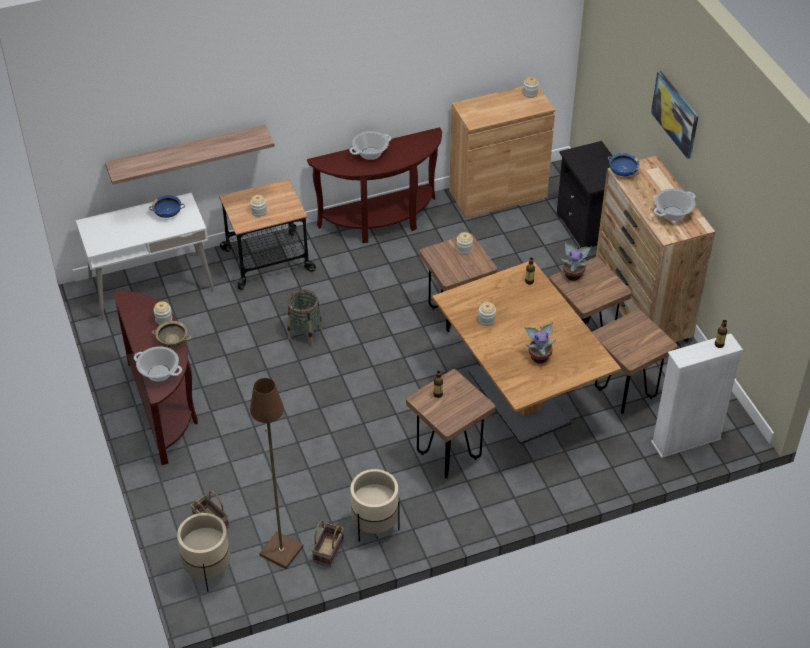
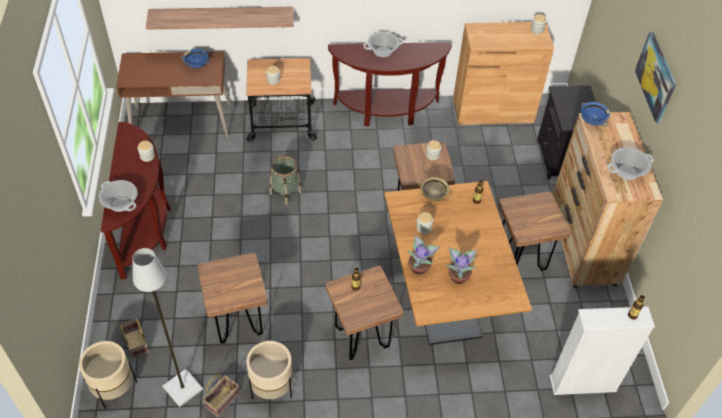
camera: 15 degrees right, 5 degrees up
white desk [76,193,214,320] -> brown desk [116,51,230,138]
beige bowl [152,321,191,347] -> beige bowl moved to [418,177,451,202]
brown floor lamp [250,378,304,569] -> grey floor lamp [132,248,203,407]
potted plant [560,241,592,281] -> potted plant moved to [408,234,440,275]
brown stool [592,309,678,414] -> brown stool moved to [197,253,268,344]

